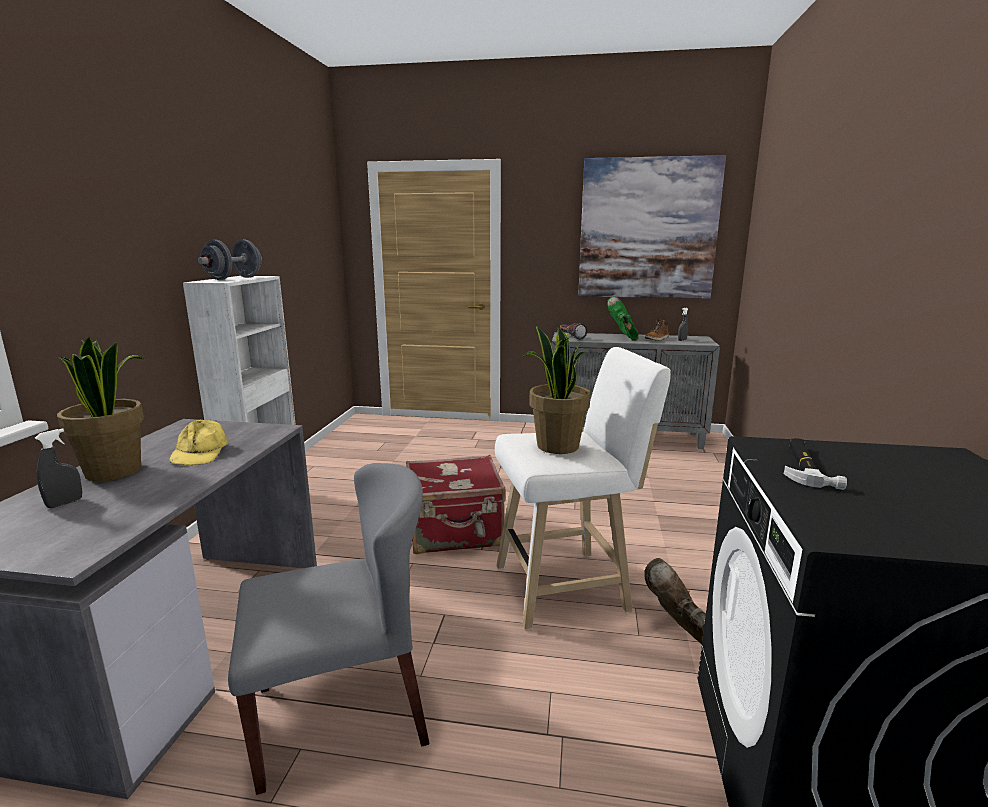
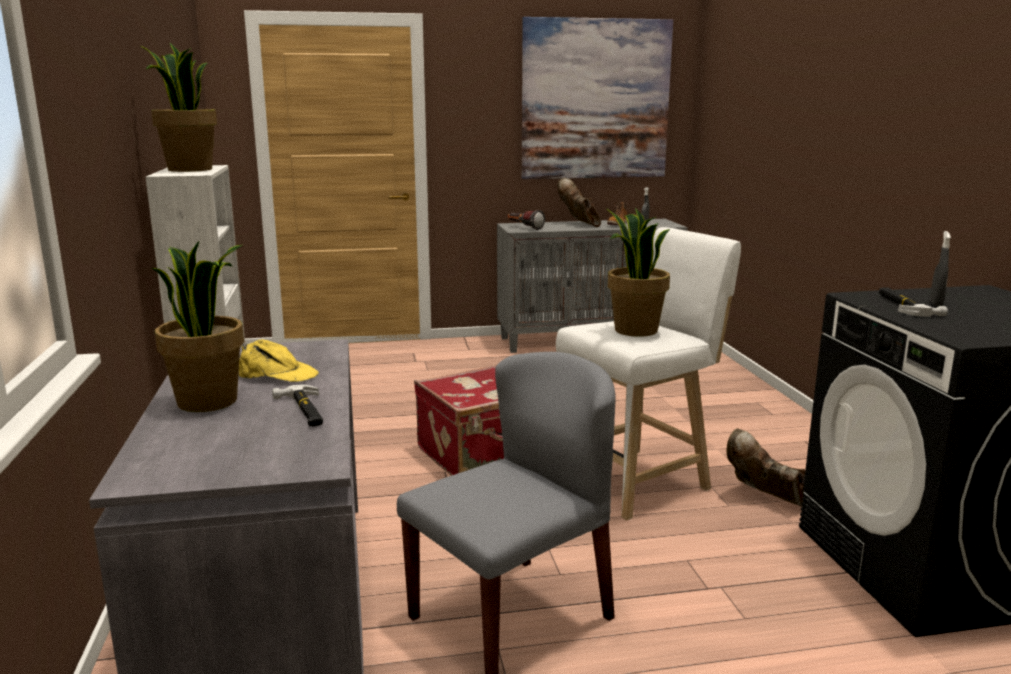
camera: 20 degrees left, 0 degrees up
grey spray bottle [35,429,82,508] -> grey spray bottle moved to [930,231,951,306]
yellow cap [169,419,228,465] -> yellow cap turned 45 degrees counterclockwise [239,339,319,382]
grey dumbbell [198,240,262,280] -> potted plant [140,43,217,172]
green boot [607,296,639,341] -> brown boot [557,178,601,227]
none -> hammer [272,384,323,427]

